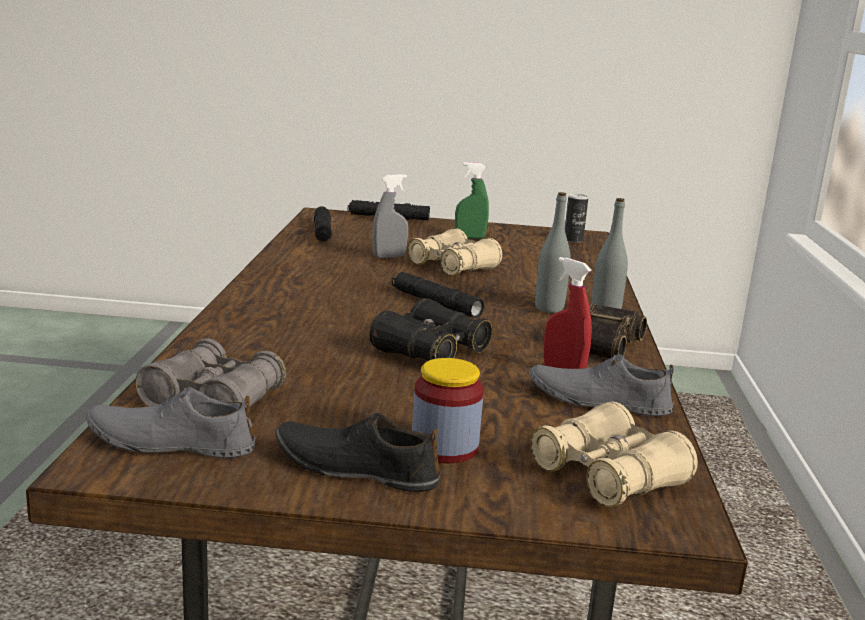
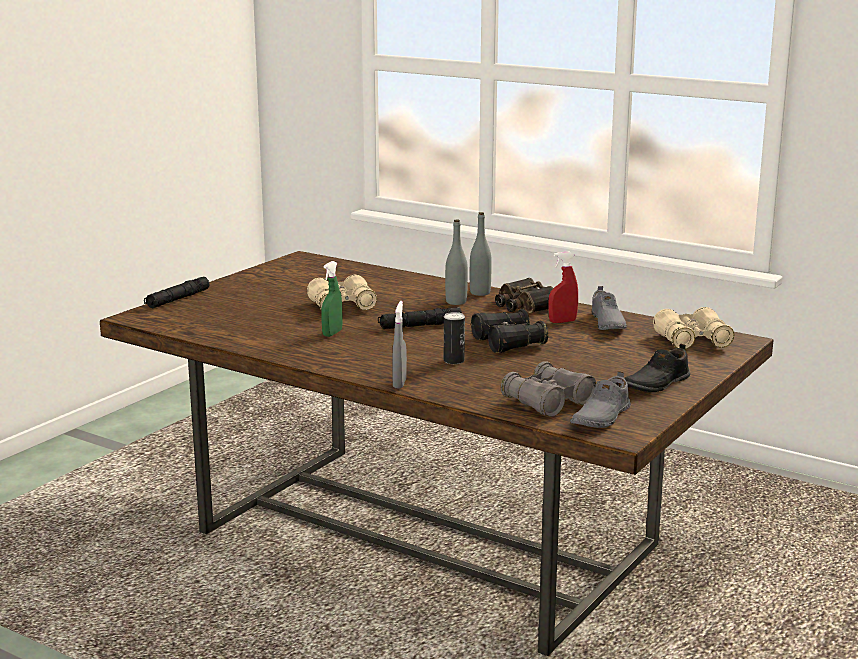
camera: 60 degrees left, 0 degrees up
black flashlight [314,206,332,242] -> none
grey spray bottle [373,174,408,258] -> grey spray bottle moved to [392,301,407,388]
jar [412,358,484,463] -> none
green spray bottle [455,162,489,239] -> green spray bottle moved to [321,261,343,337]
grey shoe [529,354,674,416] -> grey shoe turned 45 degrees counterclockwise [592,286,627,330]
can [565,194,588,243] -> can moved to [444,312,465,364]

